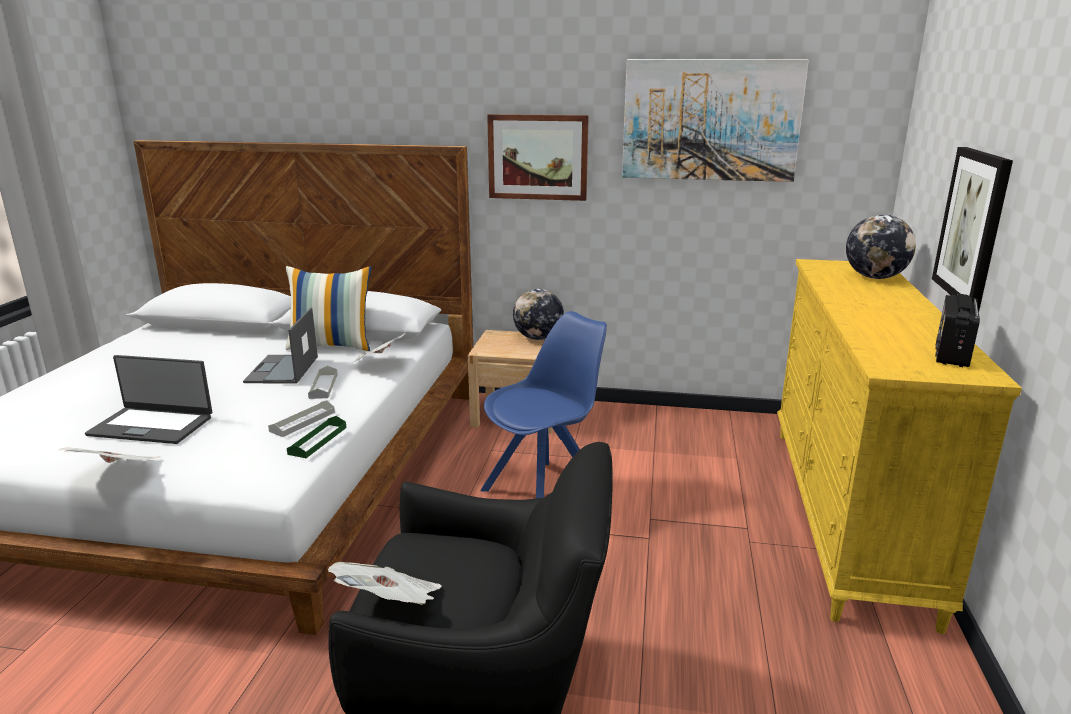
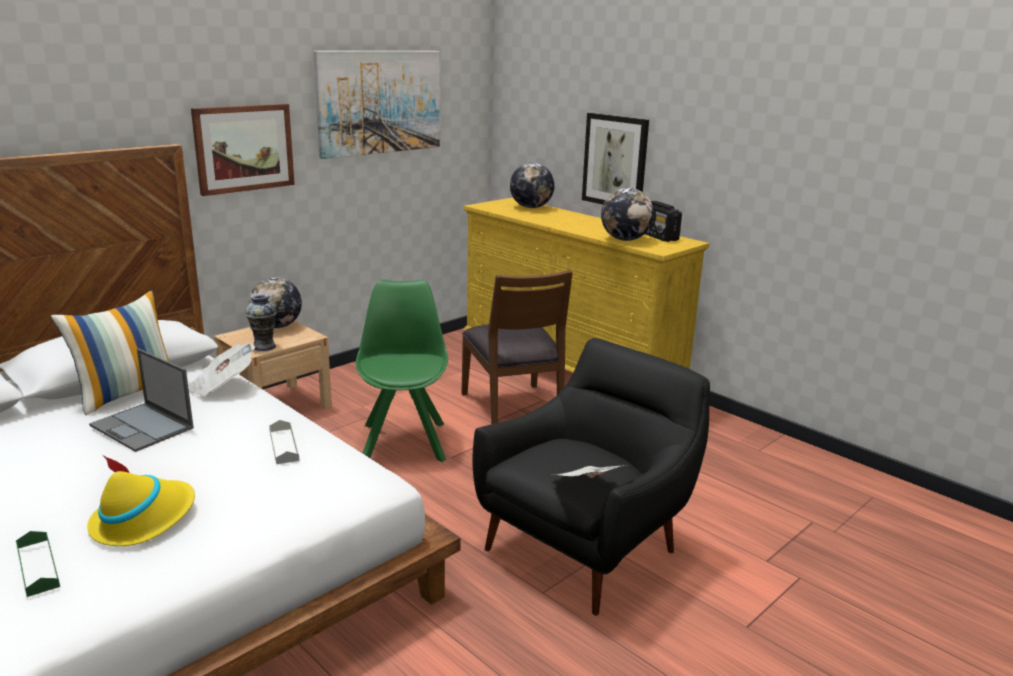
camera: 55 degrees left, 0 degrees up
newspaper [58,448,160,463] -> none
laptop [85,355,212,444] -> yellow hat [87,456,195,546]
green tray [287,416,346,458] -> green tray moved to [16,531,60,597]
grey tray [308,366,338,399] -> none
blue chair [480,311,607,498] -> green chair [355,280,448,462]
none -> vase [245,293,277,351]
none -> brown chair [462,270,573,424]
none -> globe [601,188,654,241]

